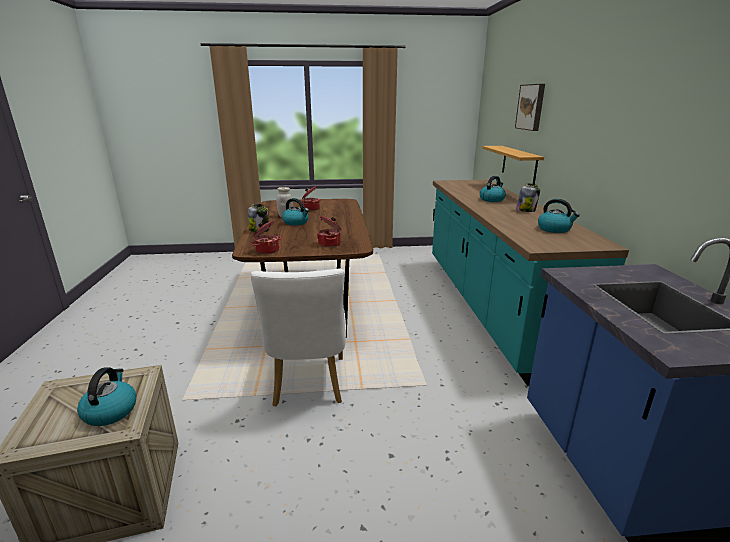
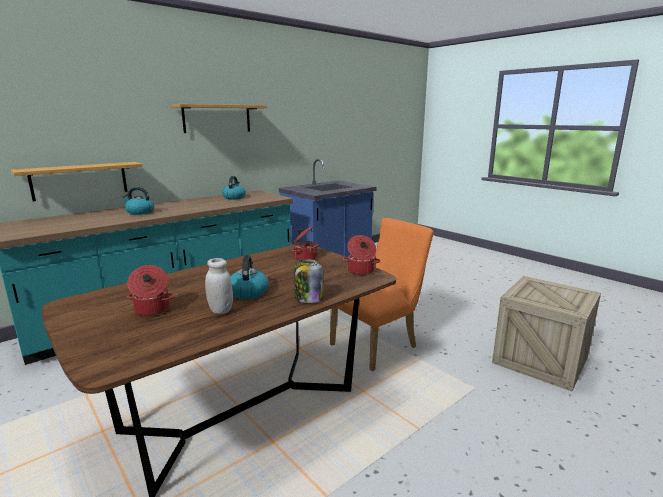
camera: 125 degrees left, 5 degrees down
kettle [77,367,136,426] -> none
white chair [251,269,346,406] -> orange chair [330,218,434,371]
picture [515,84,545,131] -> none
jar [516,183,540,212] -> none
none -> shelf [171,104,267,133]

